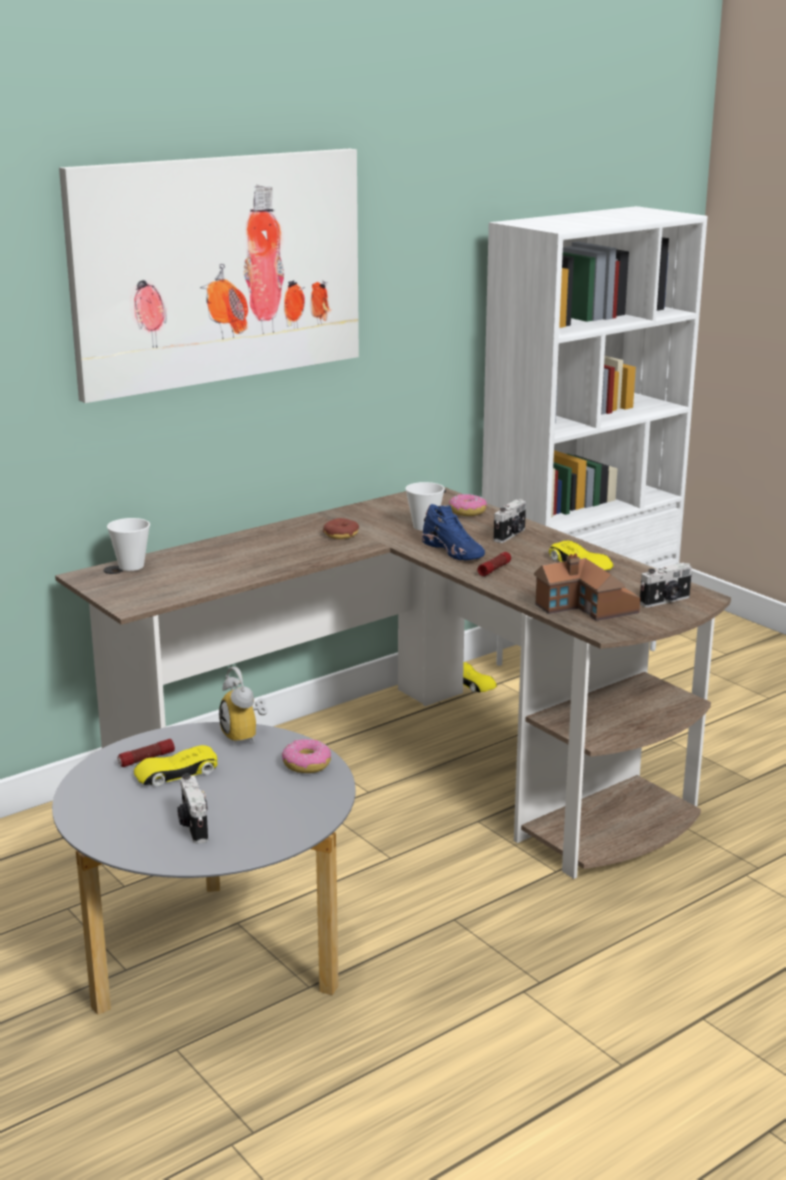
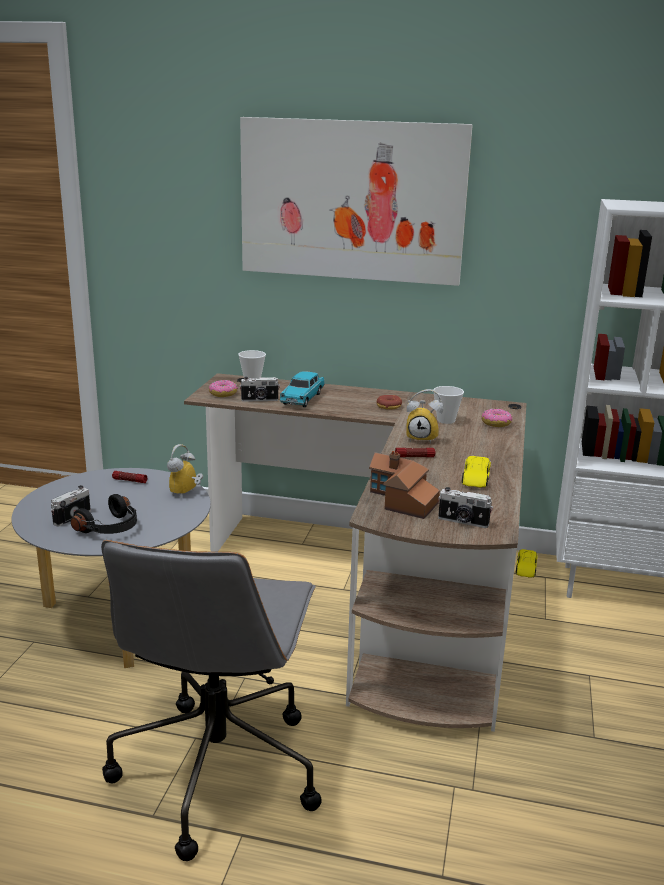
camera: 50 degrees right, 0 degrees up
yellow toy car [134,745,217,786] -> none
donut [282,739,331,773] -> donut moved to [209,380,238,397]
blue shoe [422,504,485,560] -> alarm clock [406,389,444,444]
camera [494,499,526,543] -> camera moved to [240,377,280,402]
none -> black headphones [71,494,137,534]
none -> grey office chair [101,540,322,861]
none -> turquoise toy car [280,371,325,407]

